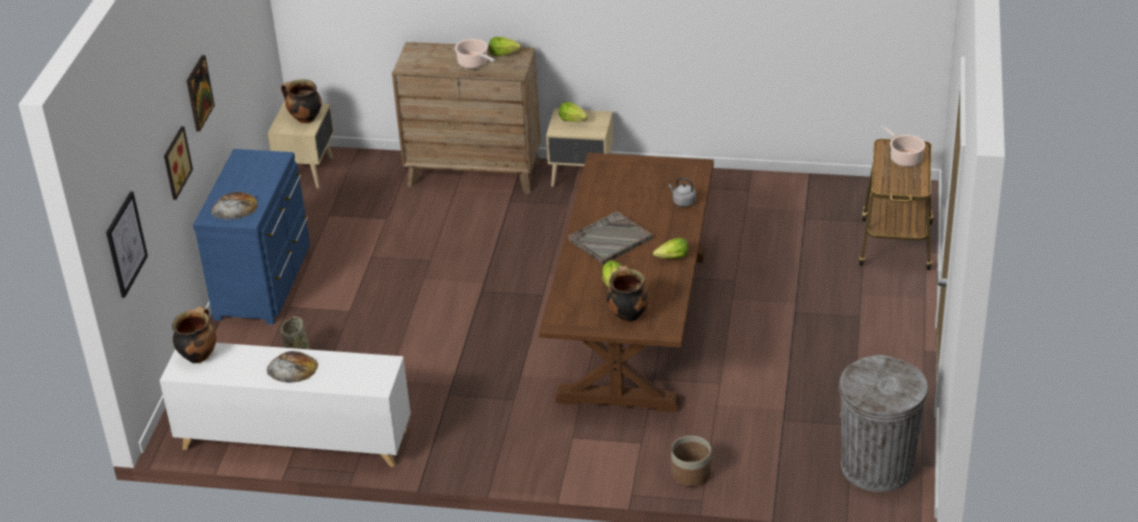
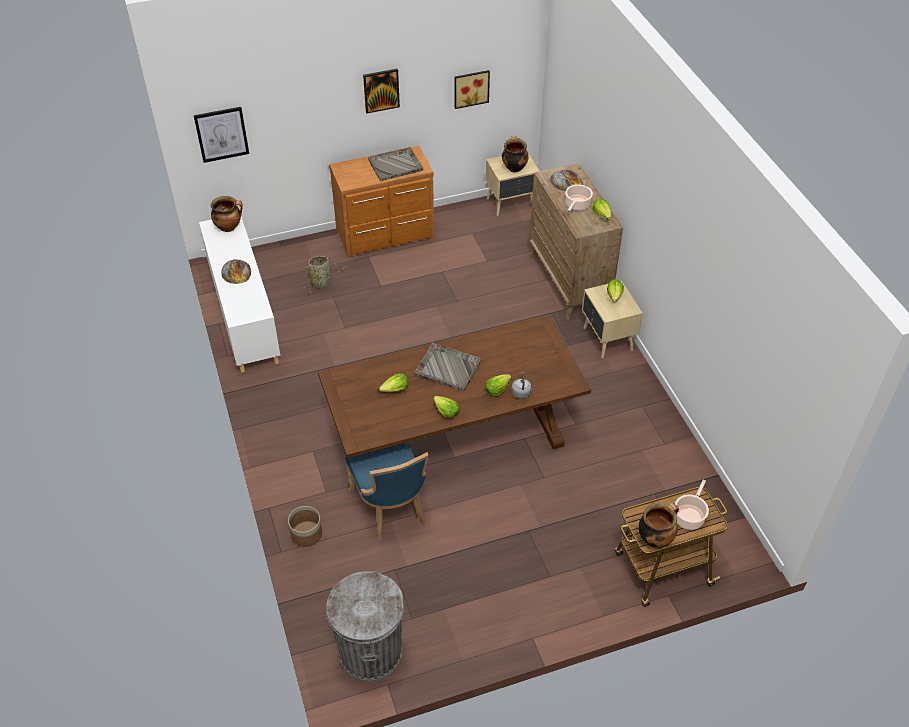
camera: 60 degrees right, 10 degrees up
picture [164,126,193,200] -> picture moved to [455,70,490,109]
blue dresser [193,149,310,324] -> brown dresser [329,146,434,258]
bread [211,192,258,220] -> bread moved to [550,170,583,191]
cooking pot [607,266,649,322] -> cooking pot moved to [638,503,679,548]
none -> blue chair [345,442,429,540]
none -> grey tray [368,147,423,181]
none -> lettuce [485,374,512,397]

